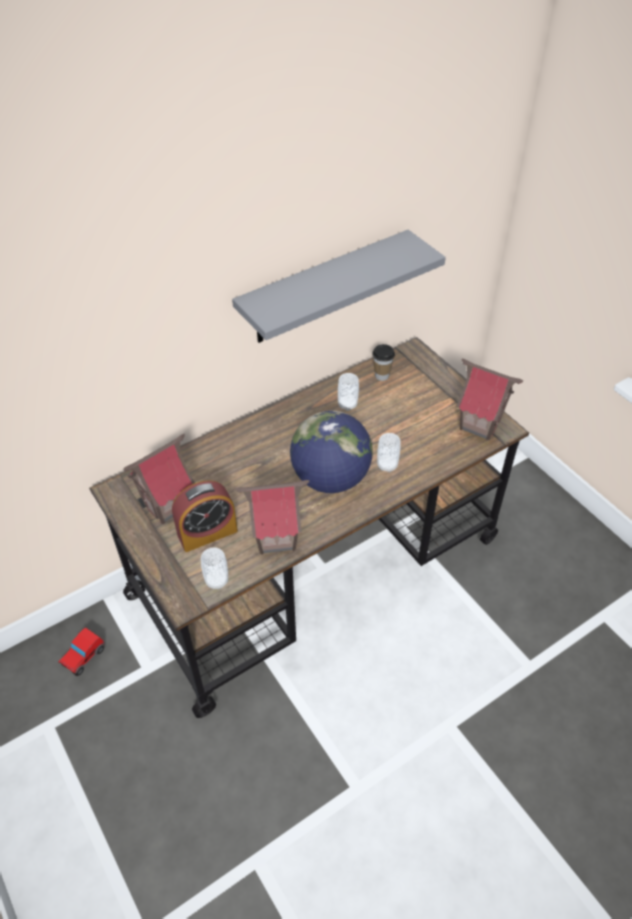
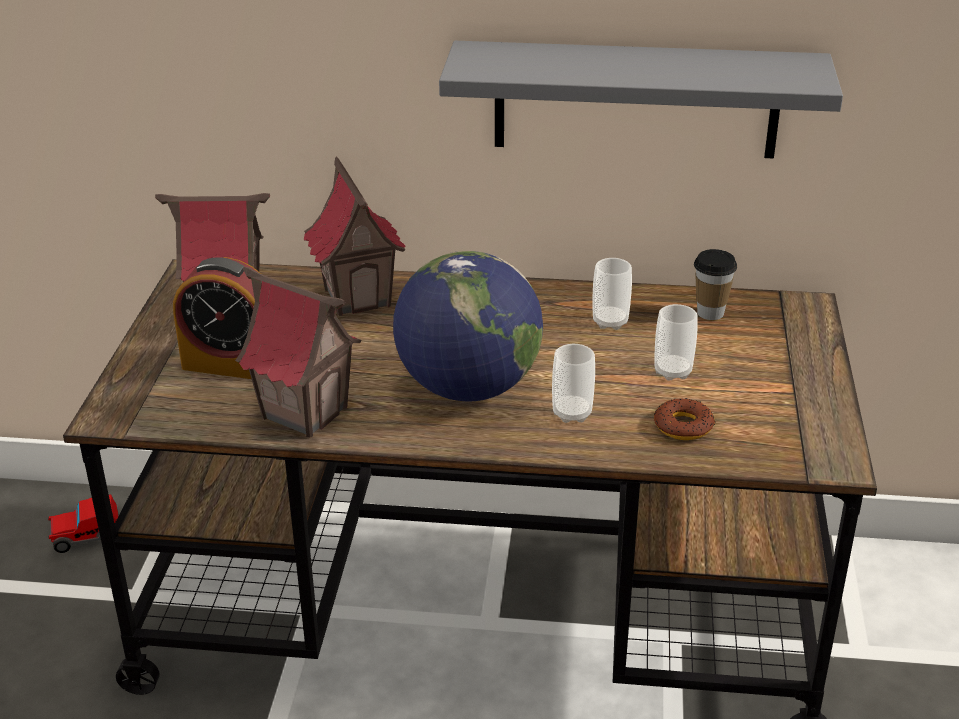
camera: 40 degrees right, 15 degrees down
cup [201,547,228,590] -> cup moved to [654,304,698,381]
toy house [457,359,523,440] -> toy house moved to [303,157,406,316]
none -> donut [654,398,716,440]

